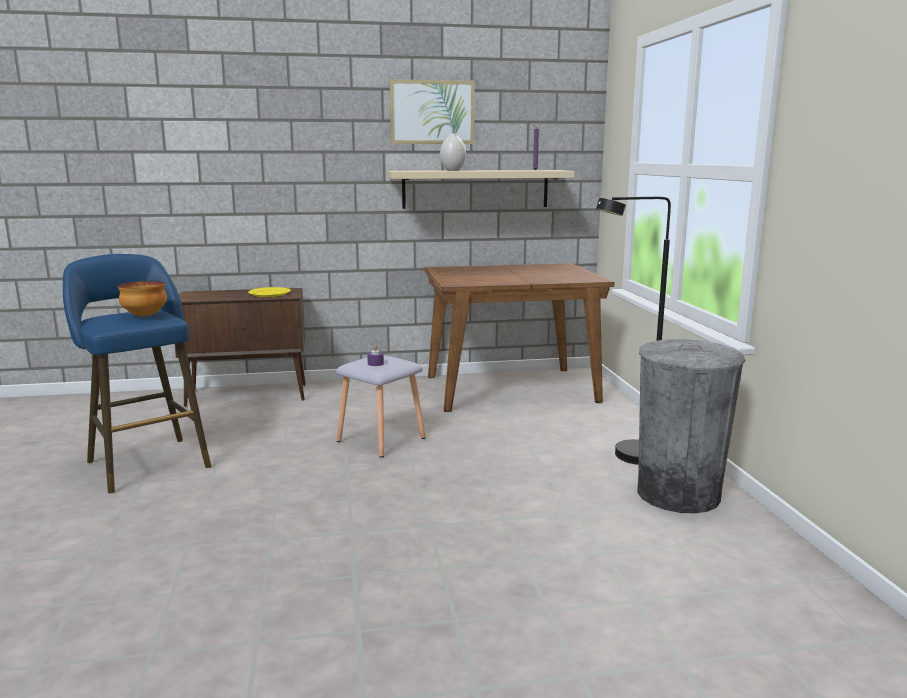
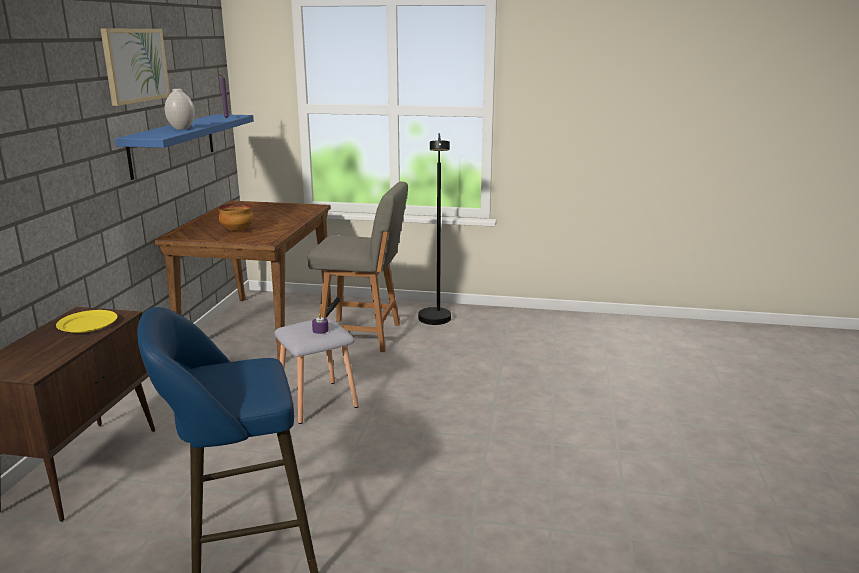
camera: 70 degrees left, 5 degrees up
bowl [118,281,167,316] -> bowl moved to [218,203,254,231]
beige shelf [388,170,575,209] -> blue shelf [115,114,254,180]
grey trash can [637,339,745,514] -> none
none -> grey chair [308,182,408,352]

